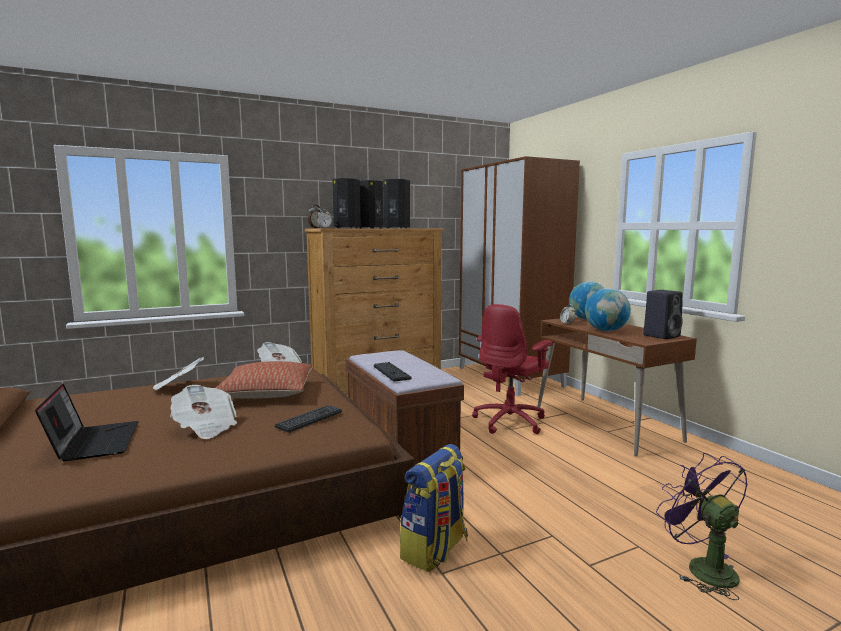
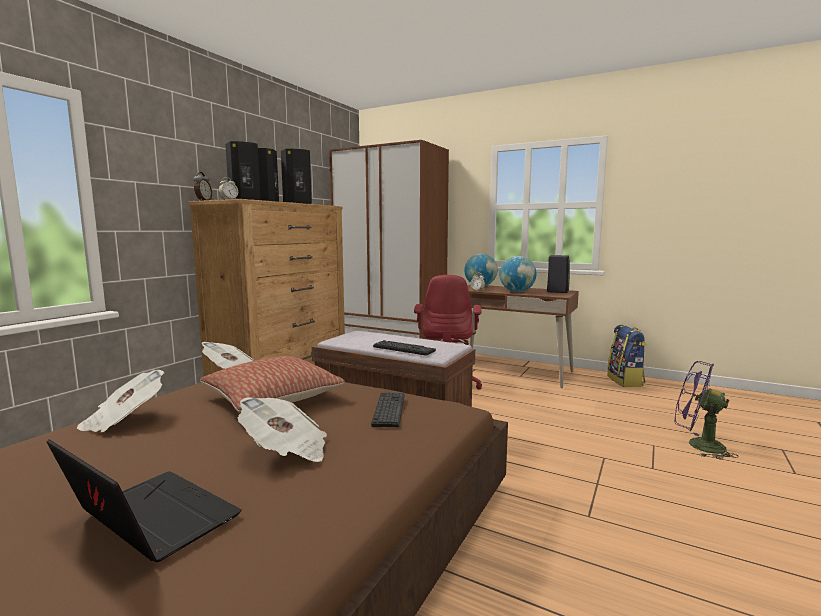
camera: 35 degrees left, 0 degrees up
backpack [400,444,468,572] -> backpack moved to [607,325,646,387]

